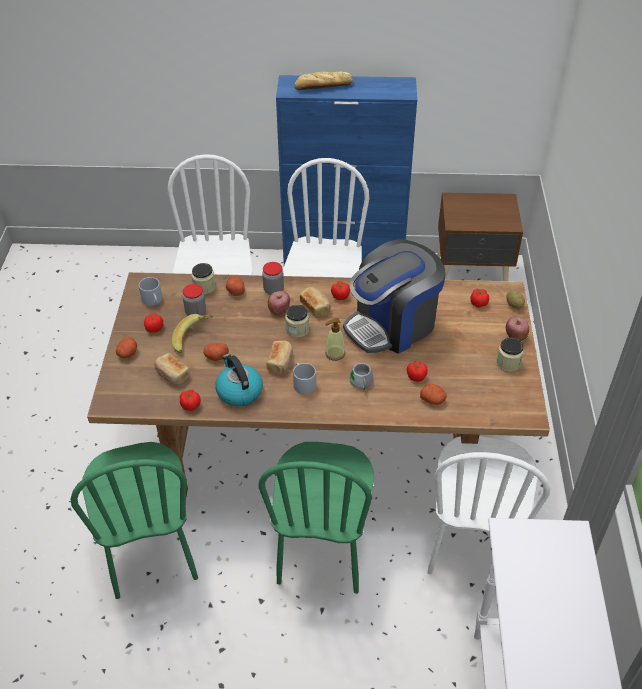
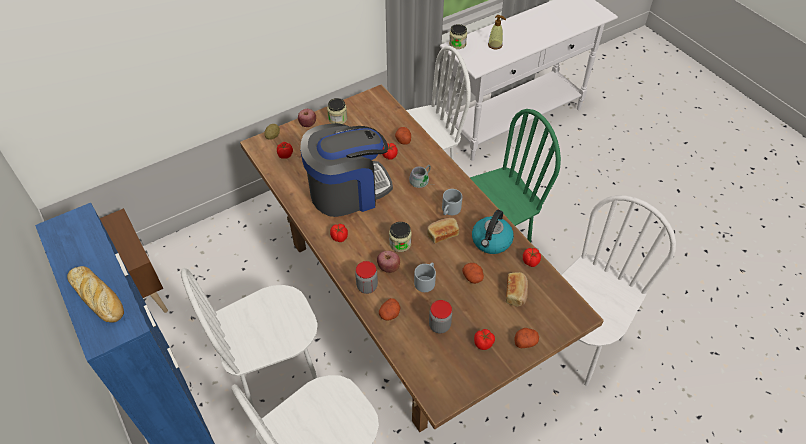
camera: 125 degrees left, 5 degrees up
green chair [70,442,198,599] -> white chair [561,195,676,386]
grey mug [139,277,162,306] -> grey mug moved to [414,263,436,292]
banana [172,314,213,353] -> none
jar [191,263,216,295] -> jar moved to [449,24,467,49]
bread [300,287,331,317] -> none
soap dispenser [325,318,345,361] -> soap dispenser moved to [488,15,506,49]
coffee machine [343,239,446,354] -> coffee machine turned 45 degrees counterclockwise [300,123,393,217]

